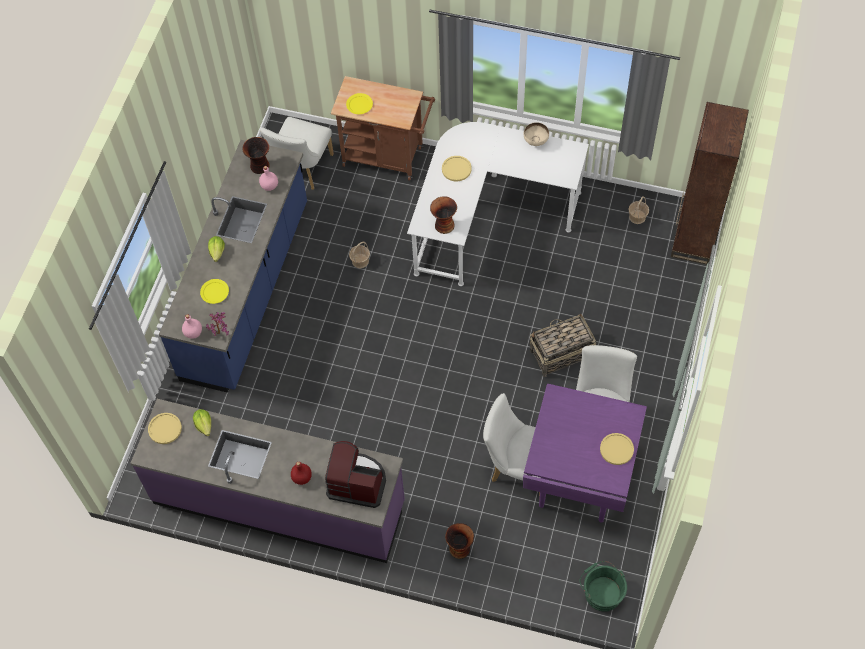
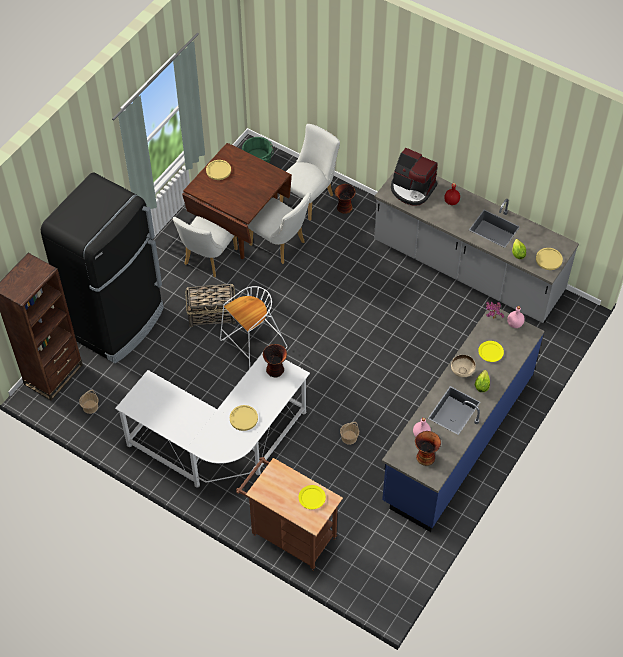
camera: 165 degrees left, 5 degrees down
purple counter [130,399,405,563] -> grey counter [374,171,579,323]
white chair [260,117,334,190] -> white chair moved to [280,124,340,221]
purple dining table [523,384,647,522] -> brown dining table [182,143,292,259]
beige bowl [524,122,549,146] -> beige bowl moved to [451,355,476,377]
none -> black fridge [41,173,164,364]
none -> white stool [220,286,287,369]

